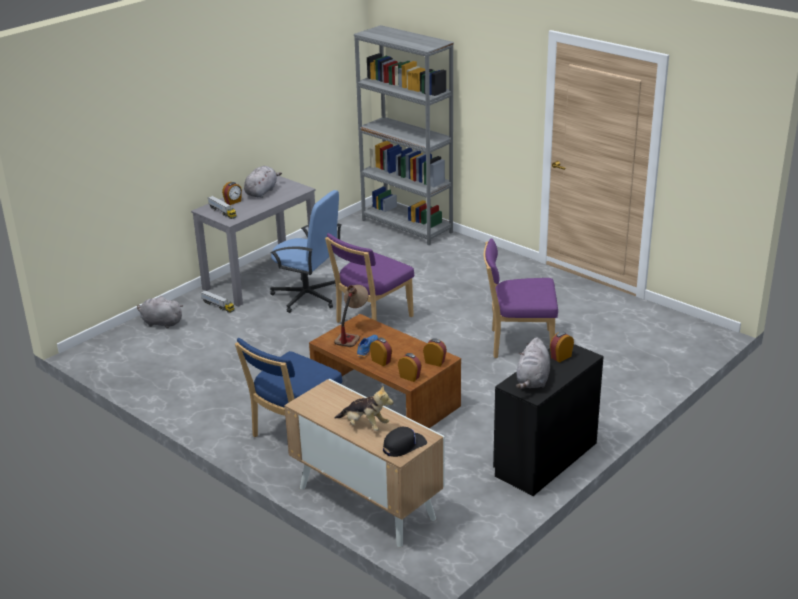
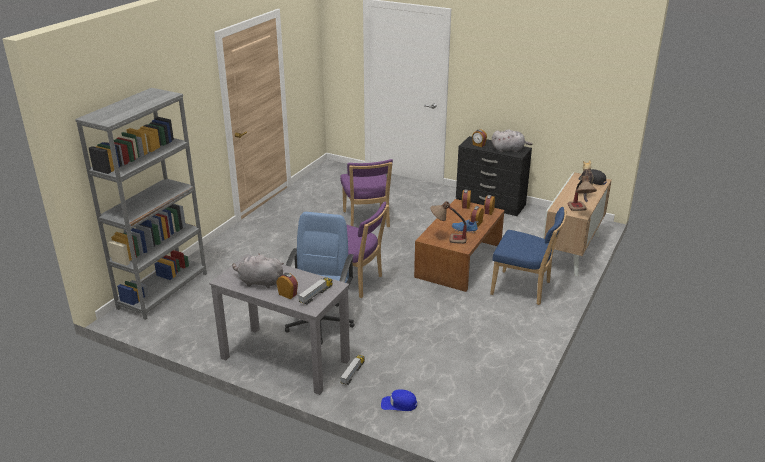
camera: 105 degrees left, 0 degrees up
grey plush toy [137,296,183,329] -> blue cap [381,389,417,411]
none -> table lamp [567,176,597,211]

